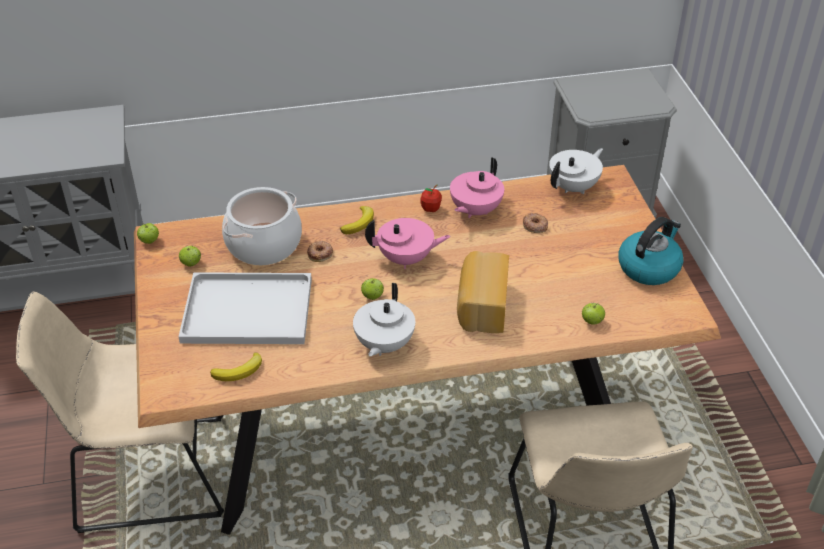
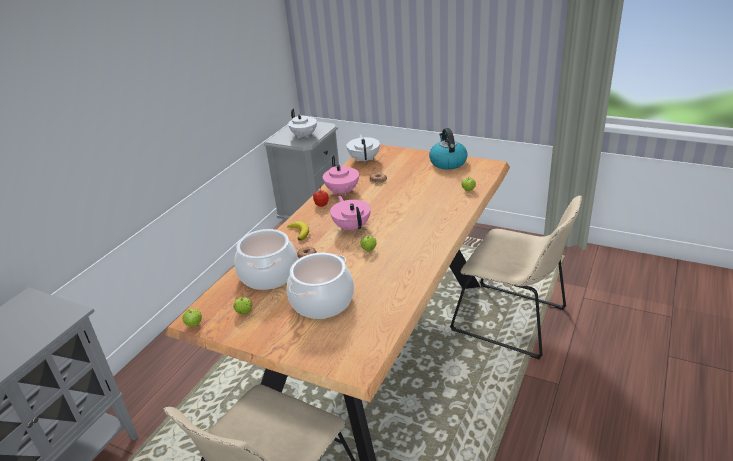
camera: 50 degrees left, 10 degrees down
white tray [178,272,312,344] -> cooking pot [286,252,354,319]
banana [210,352,262,381] -> none
white teapot [353,283,415,356] -> white teapot moved to [288,109,317,138]
pink teapot [365,218,451,269] -> pink teapot turned 60 degrees counterclockwise [330,196,371,232]
bread [457,251,509,333] -> none

